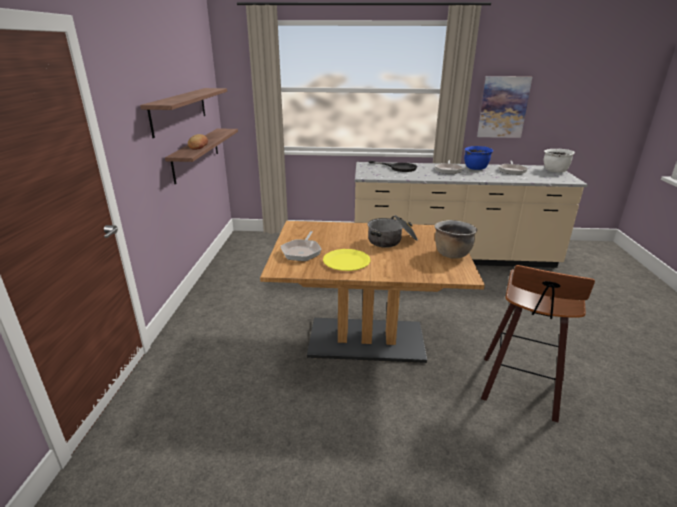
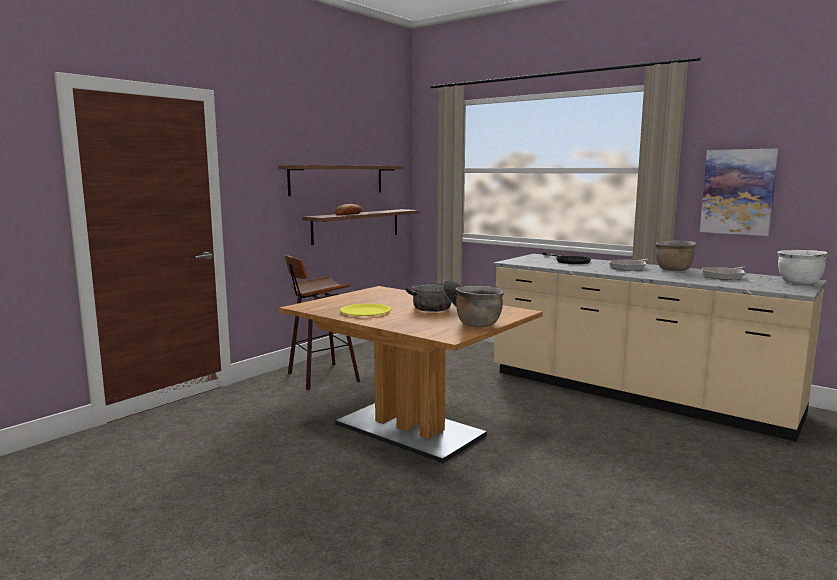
camera: 35 degrees right, 15 degrees down
frying pan [281,231,322,261] -> none
blue cooking pot [464,146,493,170] -> brown cooking pot [655,240,696,271]
stool [481,265,595,423] -> stool moved to [284,254,360,390]

